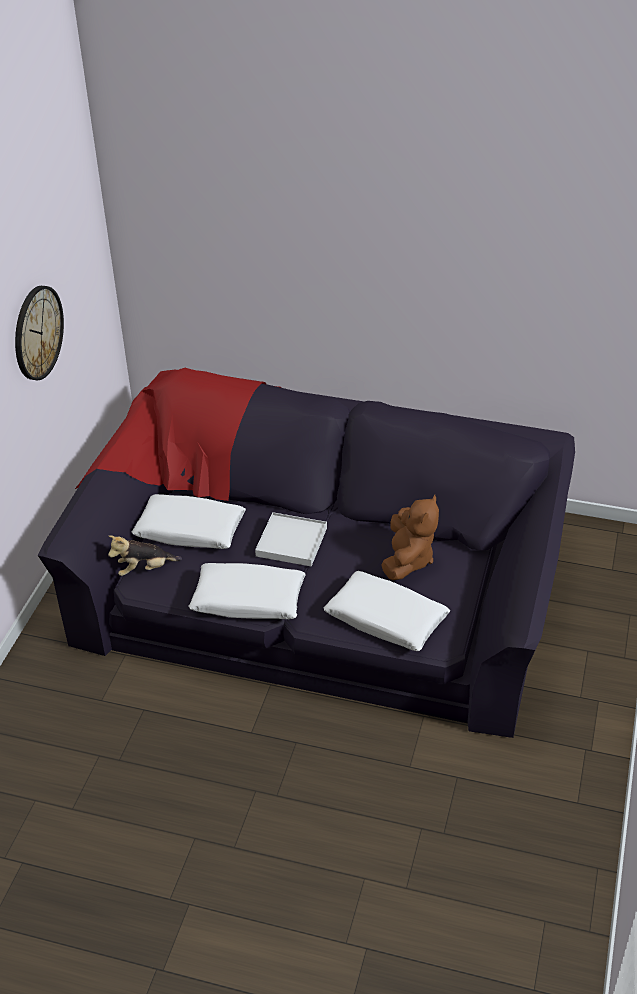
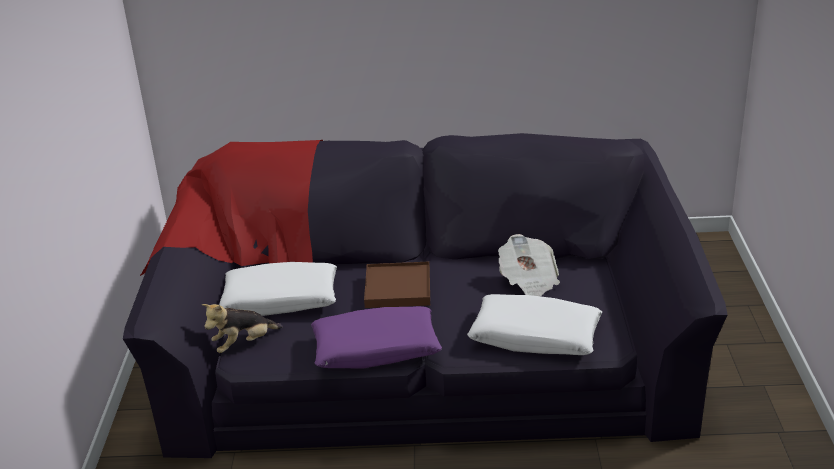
camera: 15 degrees left, 10 degrees down
wall clock [15,286,64,380] -> none
white pillow [188,563,306,619] -> purple pillow [311,306,442,369]
white tray [255,512,327,567] -> brown tray [364,262,430,308]
brown plush toy [381,495,439,580] -> newspaper [498,234,560,296]

